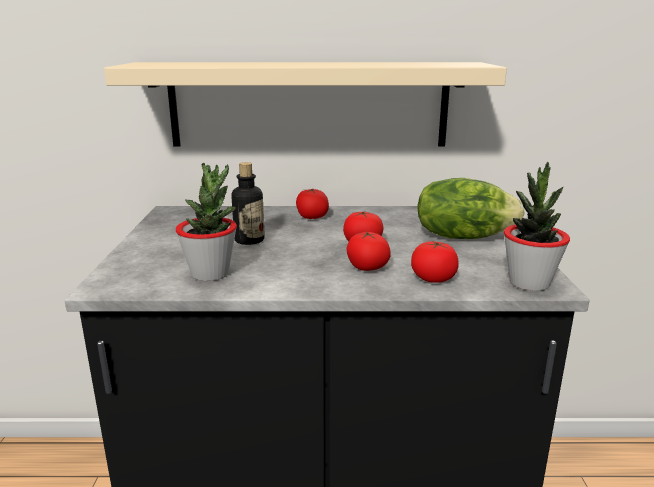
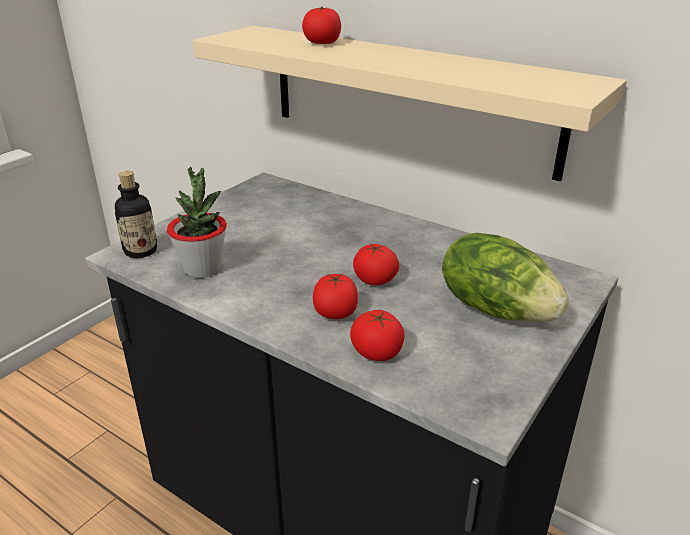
camera: 35 degrees right, 10 degrees up
bottle [231,162,265,245] -> bottle moved to [115,171,157,258]
tomato [296,188,329,219] -> tomato moved to [302,6,341,44]
potted plant [504,162,570,291] -> none

